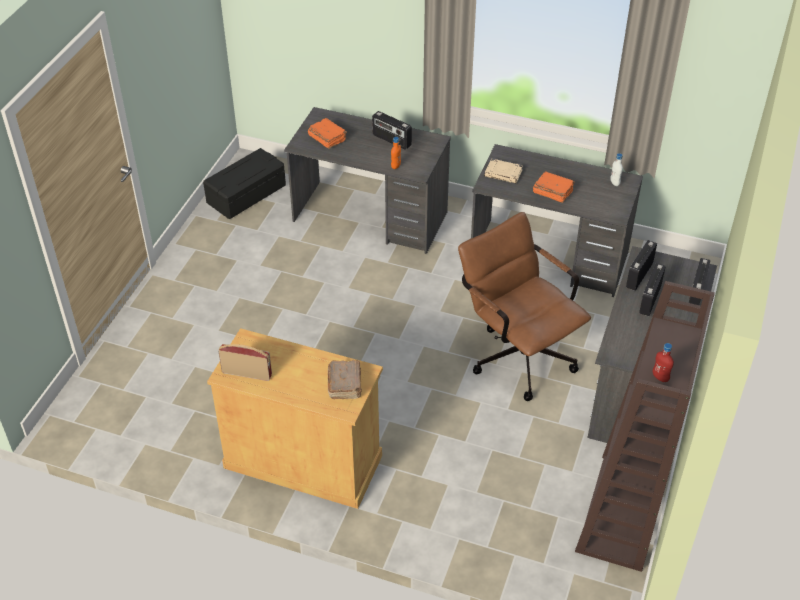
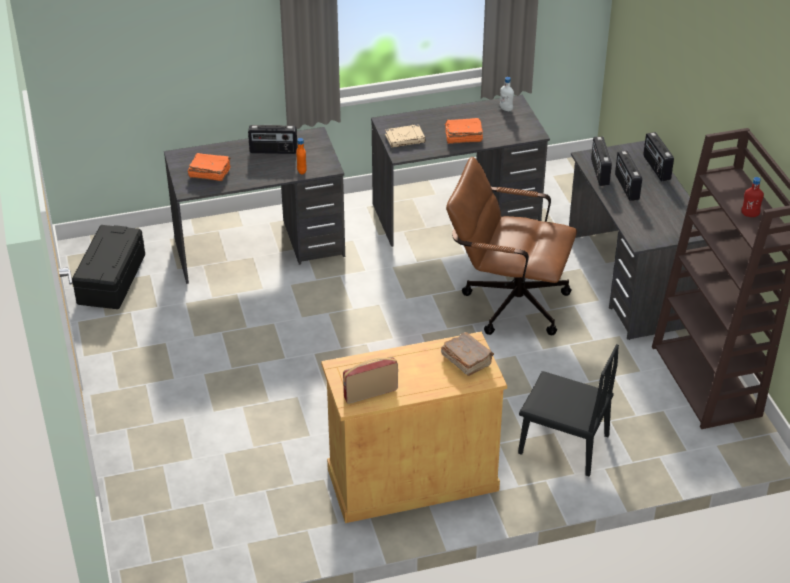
camera: 35 degrees left, 5 degrees down
none -> black chair [518,344,619,476]

